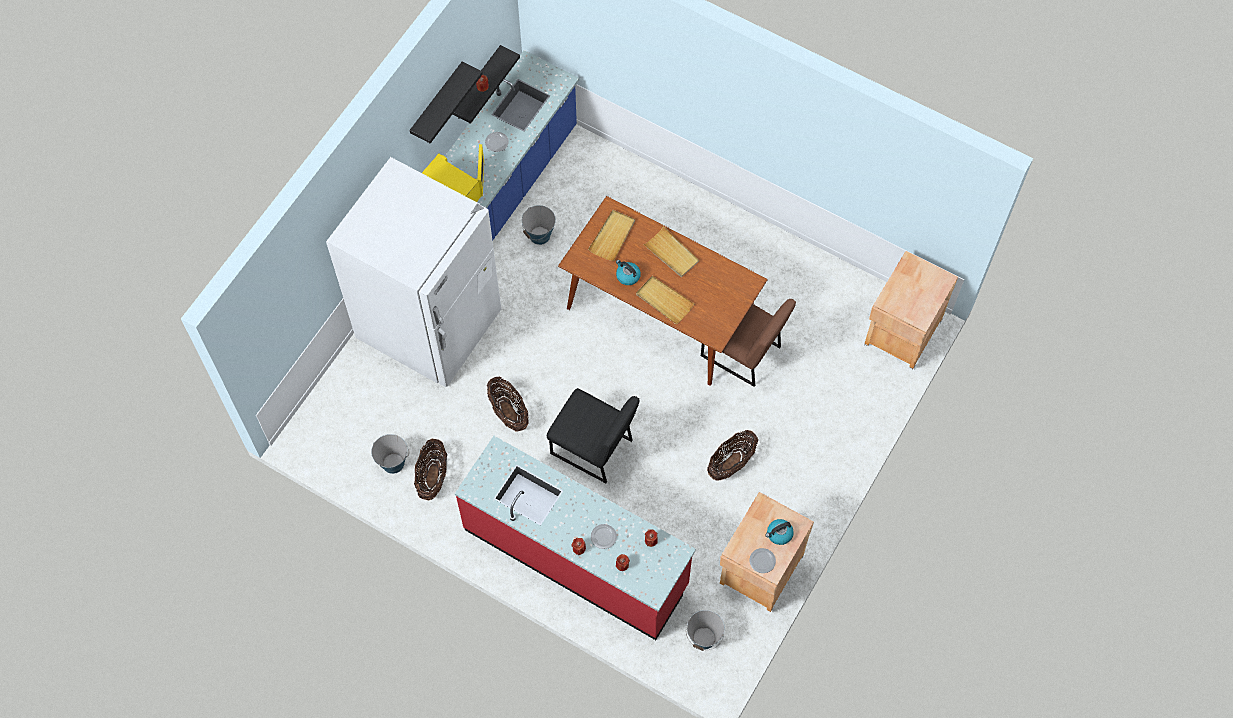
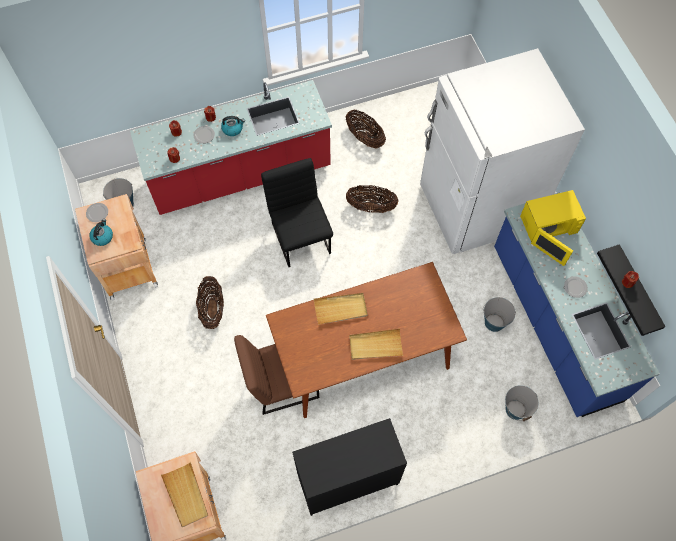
camera: 130 degrees right, 0 degrees up
bucket [371,434,409,474] -> bucket moved to [505,385,539,421]
black shelf [410,61,483,144] -> none
black chair [547,388,640,483] -> black chair turned 90 degrees clockwise [261,158,333,267]
beige tray [588,210,635,261] -> beige tray moved to [161,462,208,527]
kettle [616,260,641,285] -> kettle moved to [221,116,245,136]
none -> black dresser [292,418,407,516]

